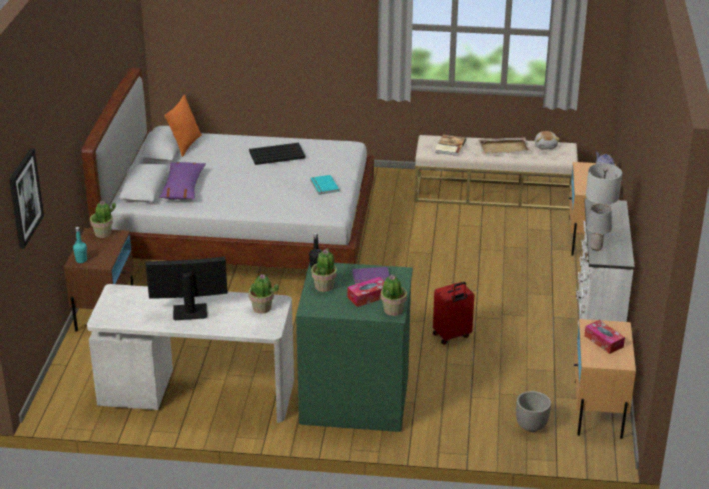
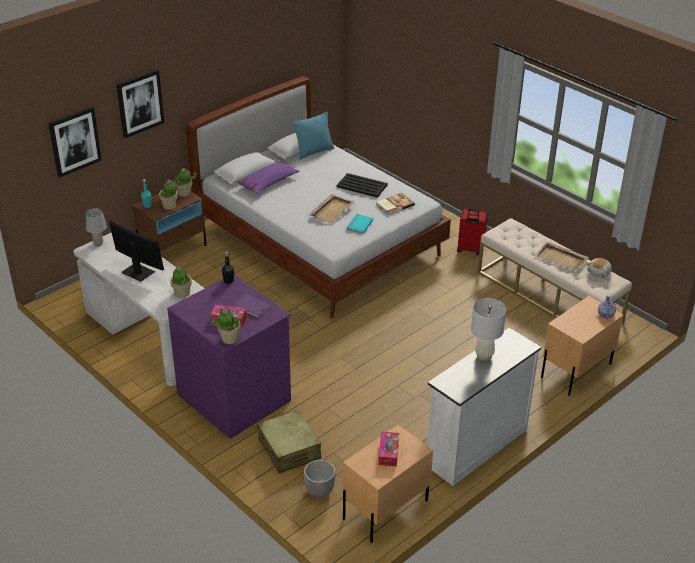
camera: 40 degrees right, 5 degrees up
orange pillow [165,95,202,157] -> turquoise pillow [292,112,335,160]
green dresser [296,263,413,432] -> purple dresser [167,274,291,439]
potted plant [311,248,337,292] -> potted plant moved to [159,180,180,210]
red suitcase [433,282,474,345] -> red suitcase moved to [457,209,488,255]
book [435,134,466,156] -> book moved to [376,193,415,215]
grey table lamp [586,204,612,251] -> grey table lamp moved to [86,208,107,246]
none -> picture [116,70,165,138]
none -> beige suitcase [257,410,321,474]
none -> beige tray [309,194,355,224]

